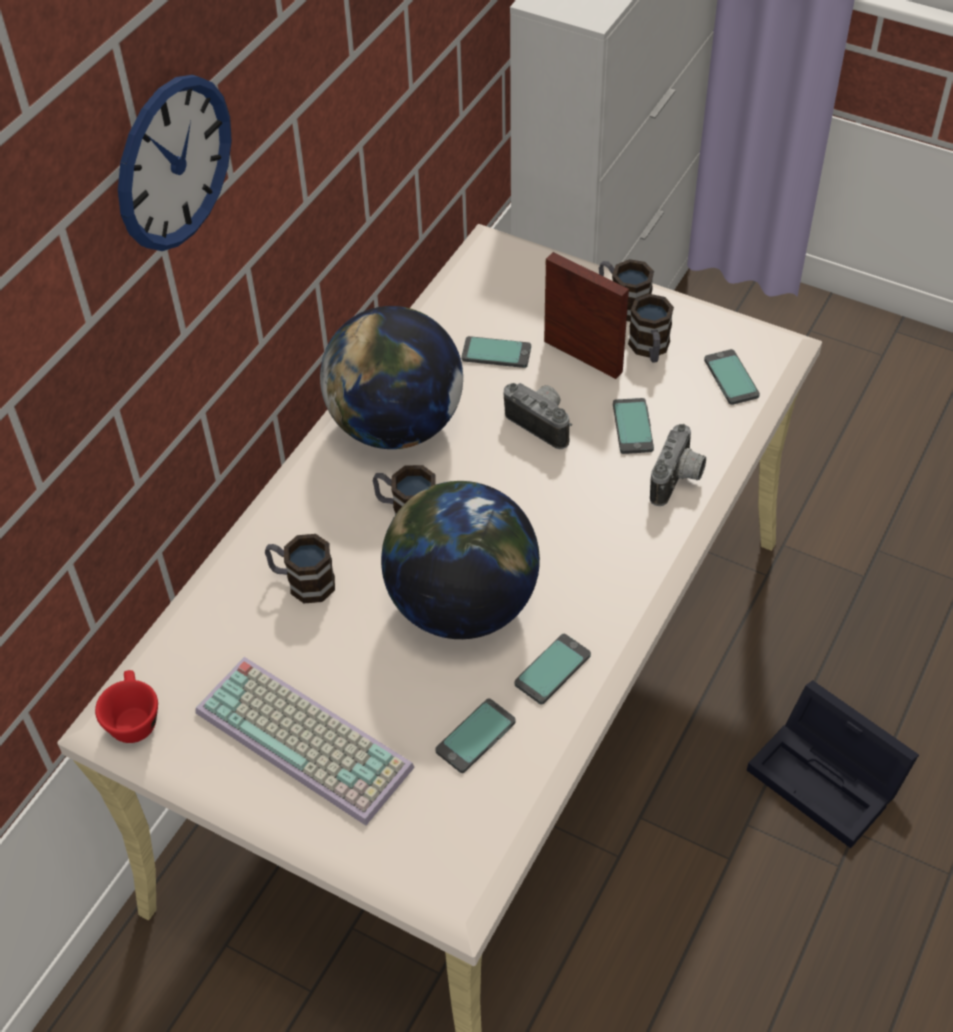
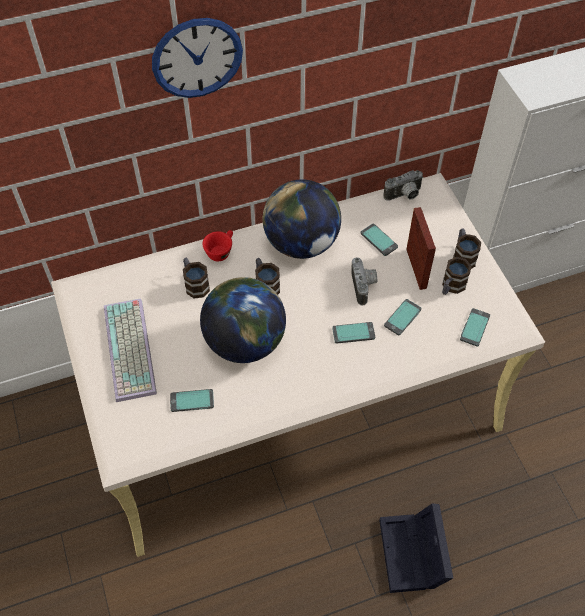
camera: 40 degrees right, 5 degrees up
red cup [95,670,158,743] -> red cup moved to [203,230,233,261]
phone [515,634,591,704] -> phone moved to [332,322,375,344]
camera [650,424,706,506] -> camera moved to [383,170,424,201]

